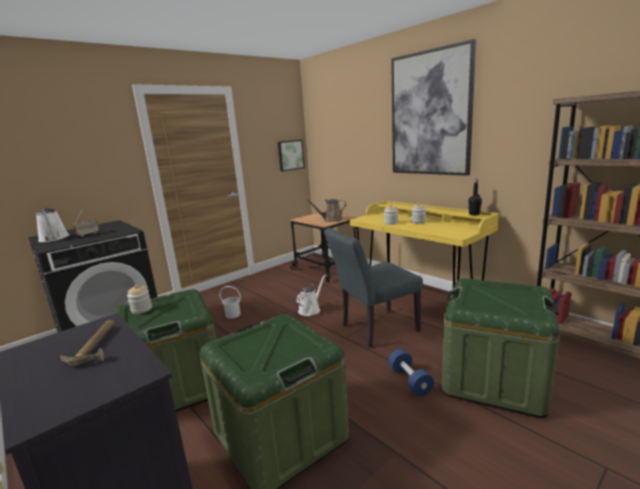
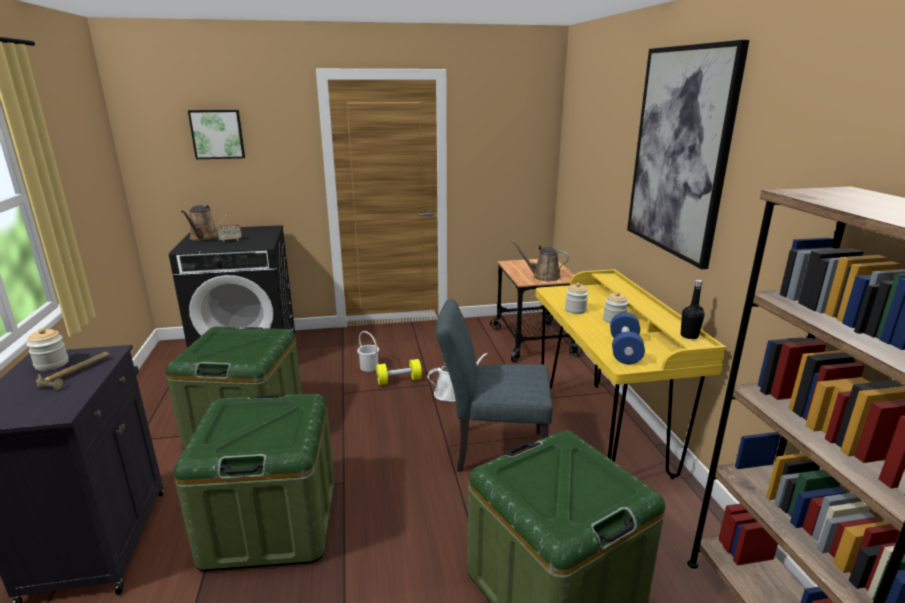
camera: 30 degrees right, 5 degrees up
white watering can [36,208,69,242] -> brown watering can [181,205,218,241]
jar [127,285,152,314] -> jar moved to [27,328,69,371]
picture [278,140,305,171] -> picture moved to [188,110,245,159]
blue dumbbell [388,349,434,396] -> blue dumbbell moved to [610,312,645,364]
none -> yellow dumbbell [376,359,422,385]

